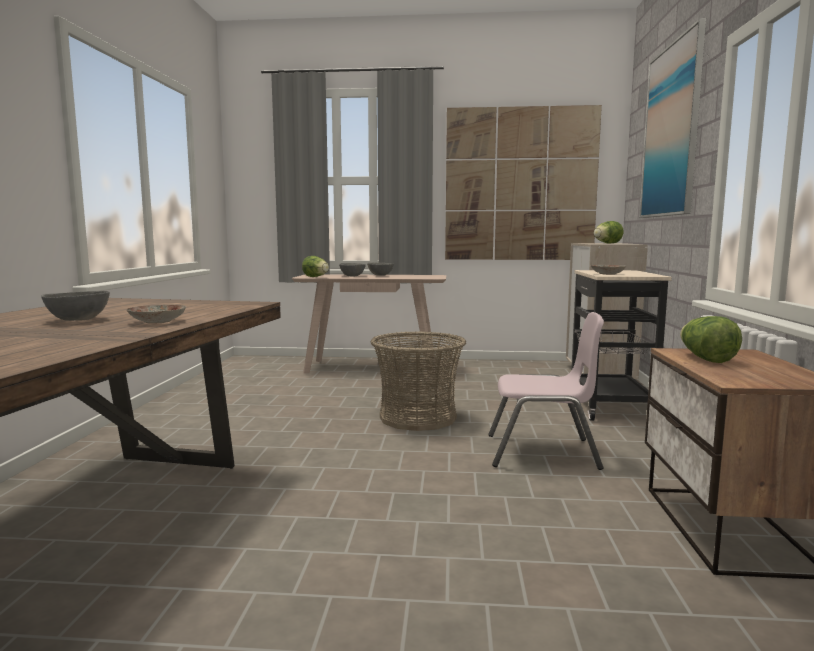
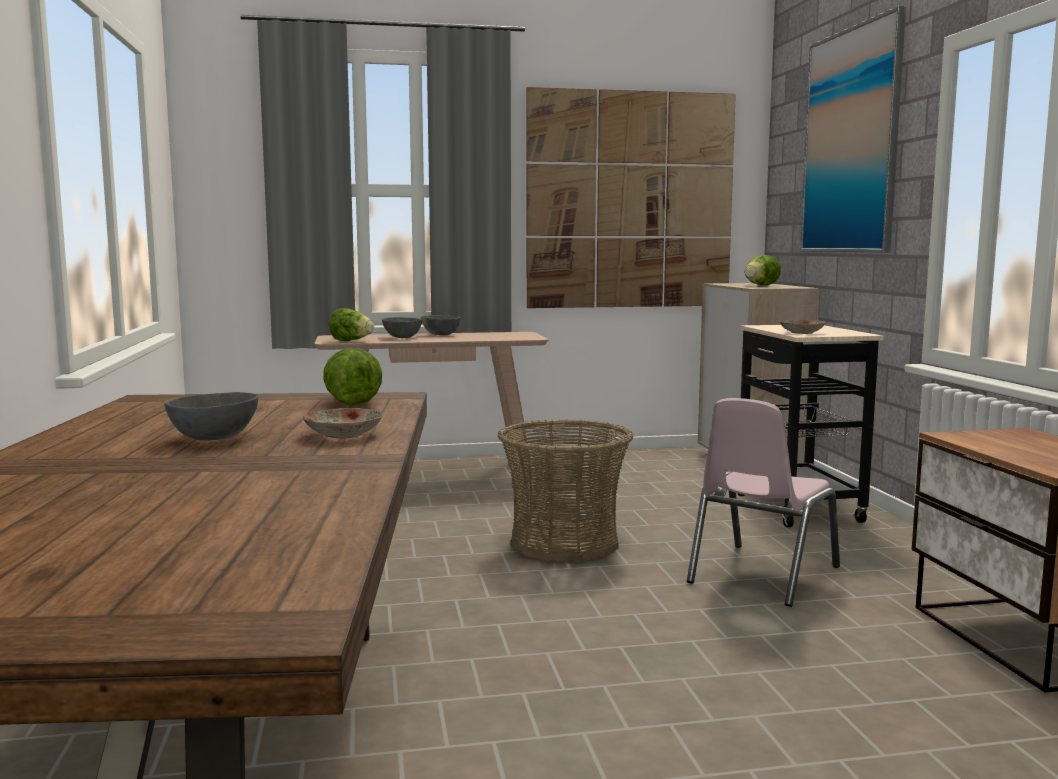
camera: 15 degrees left, 0 degrees up
pink chair [488,312,604,470] -> pink chair turned 135 degrees clockwise [687,398,840,607]
lettuce [680,316,742,363] -> lettuce moved to [323,348,382,405]

